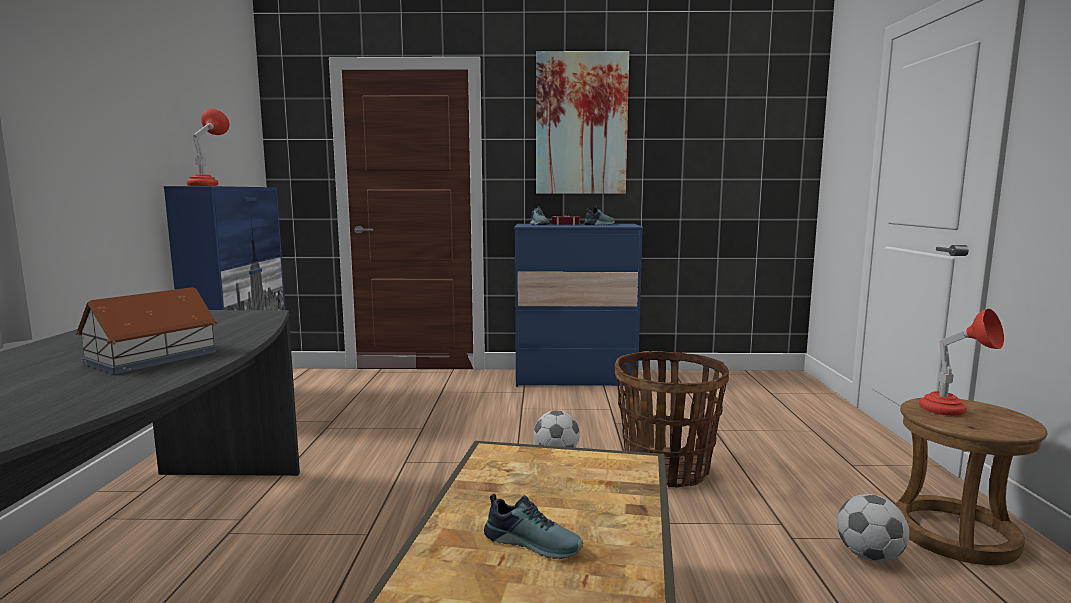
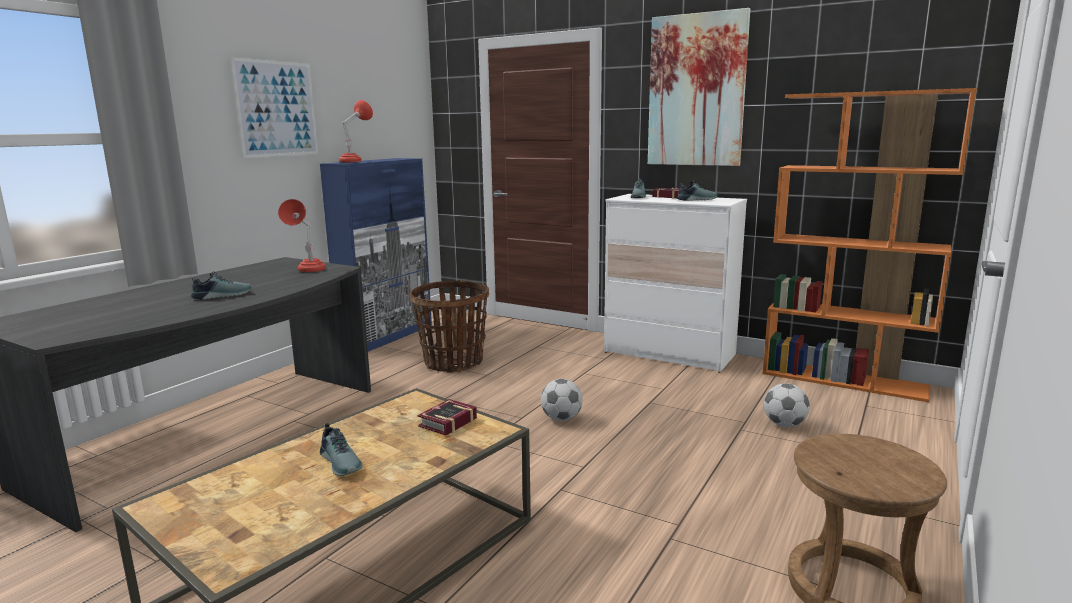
camera: 30 degrees right, 5 degrees up
toy house [75,287,218,374] -> shoe [191,271,252,300]
blue dresser [514,224,643,387] -> white dresser [604,194,747,373]
basket [615,351,729,488] -> basket moved to [410,281,489,373]
football [837,494,910,562] -> football moved to [764,383,810,427]
red table lamp [919,309,1004,416] -> red table lamp moved to [278,199,326,272]
none -> picture [230,57,318,158]
none -> book [417,399,477,436]
none -> orange bookcase [762,88,977,402]

